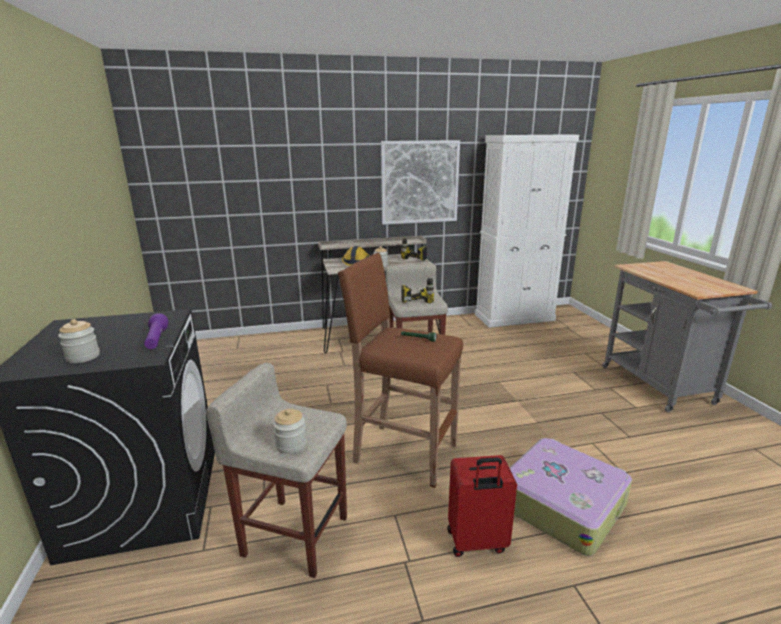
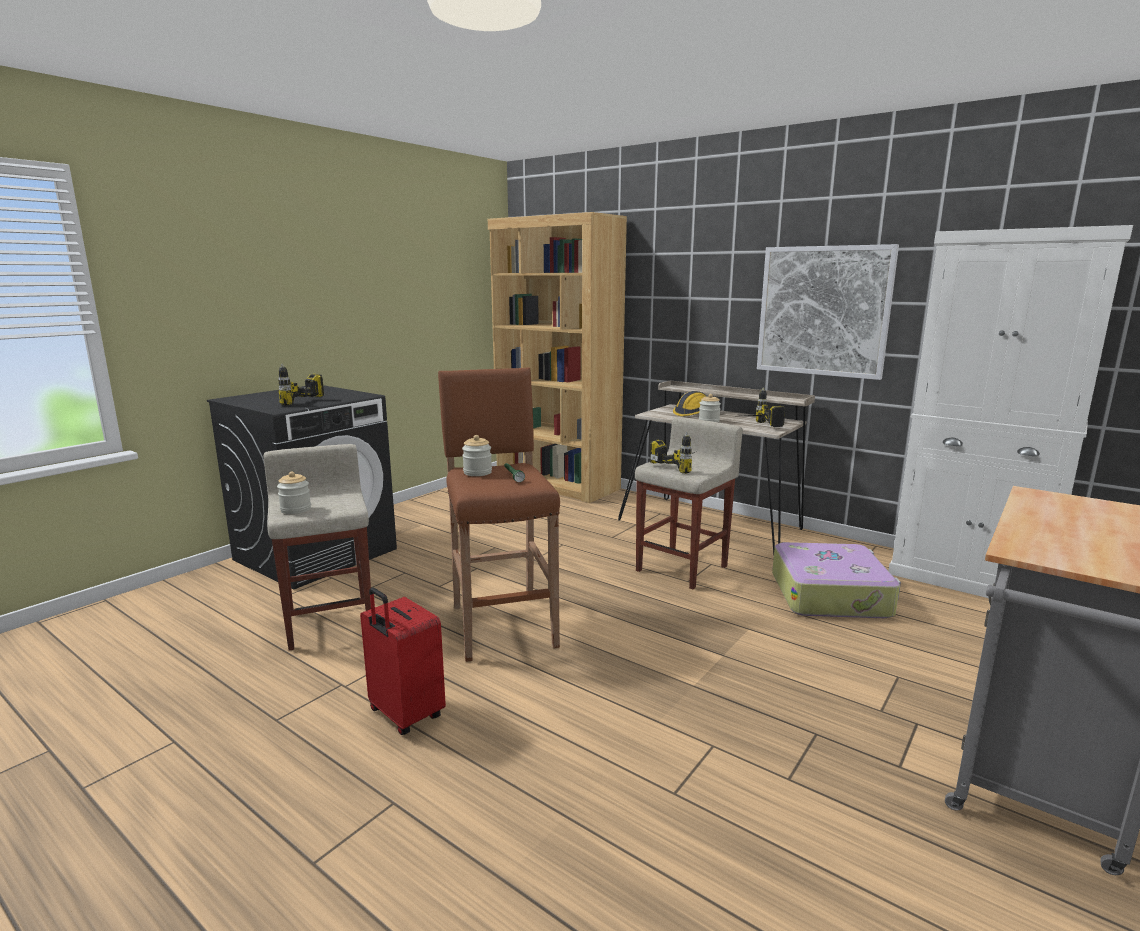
camera: 50 degrees right, 5 degrees down
jar [58,319,100,363] -> jar moved to [462,435,492,476]
purple flashlight [144,313,168,349] -> power drill [278,363,324,406]
suitcase [510,438,632,556] -> suitcase moved to [772,542,901,618]
none -> brown bookcase [488,212,627,503]

